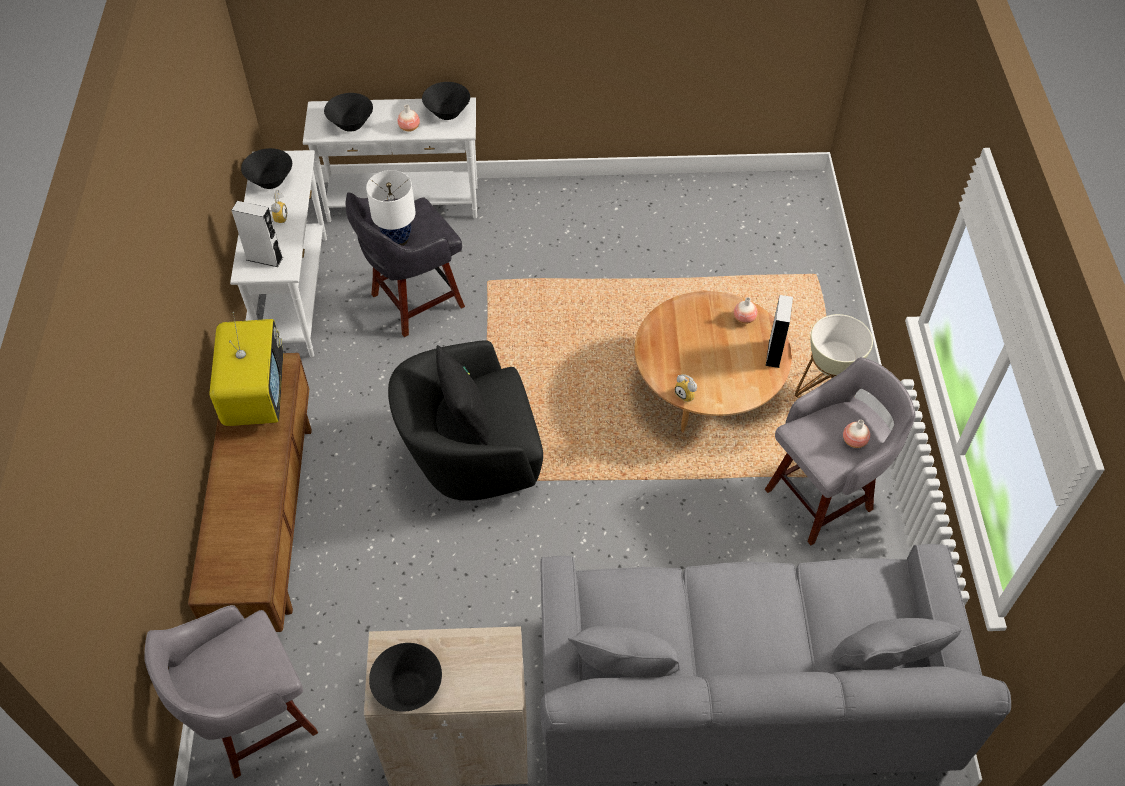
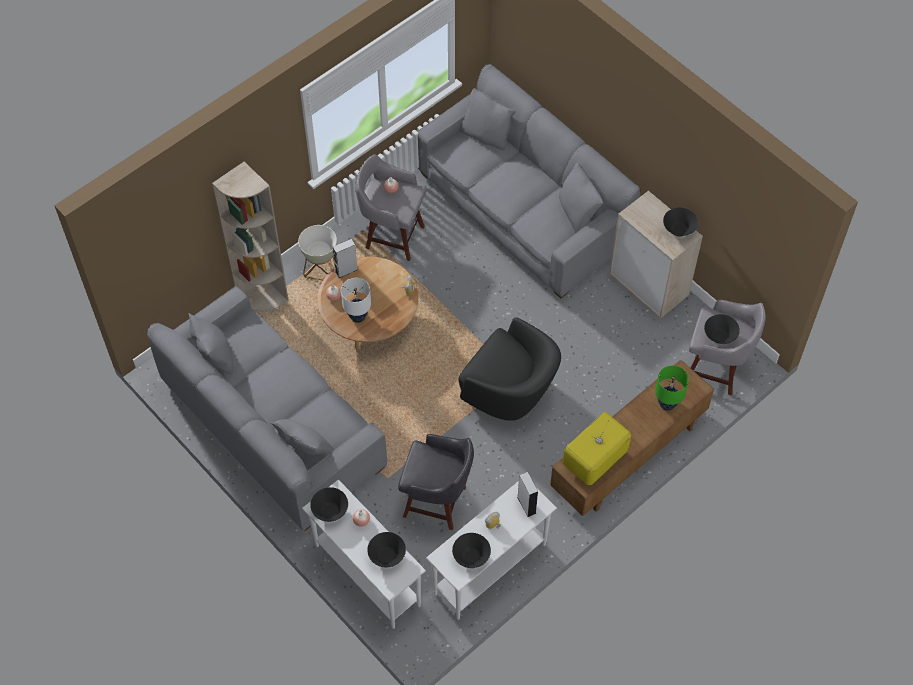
camera: 130 degrees left, 5 degrees up
white table lamp [366,170,416,246] -> white table lamp moved to [341,278,371,323]
black pillow [436,345,489,445] -> none
none -> grey sofa [147,286,387,531]
none -> beige bookcase [212,162,289,311]
none -> green table lamp [655,366,689,411]
none -> black bowl [704,314,740,344]

